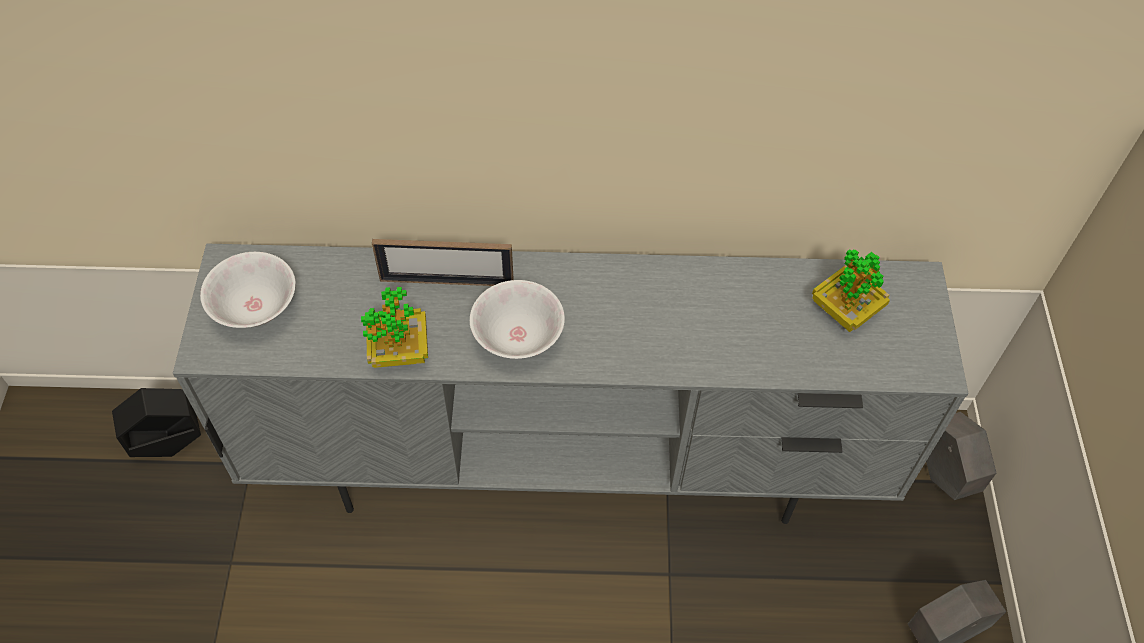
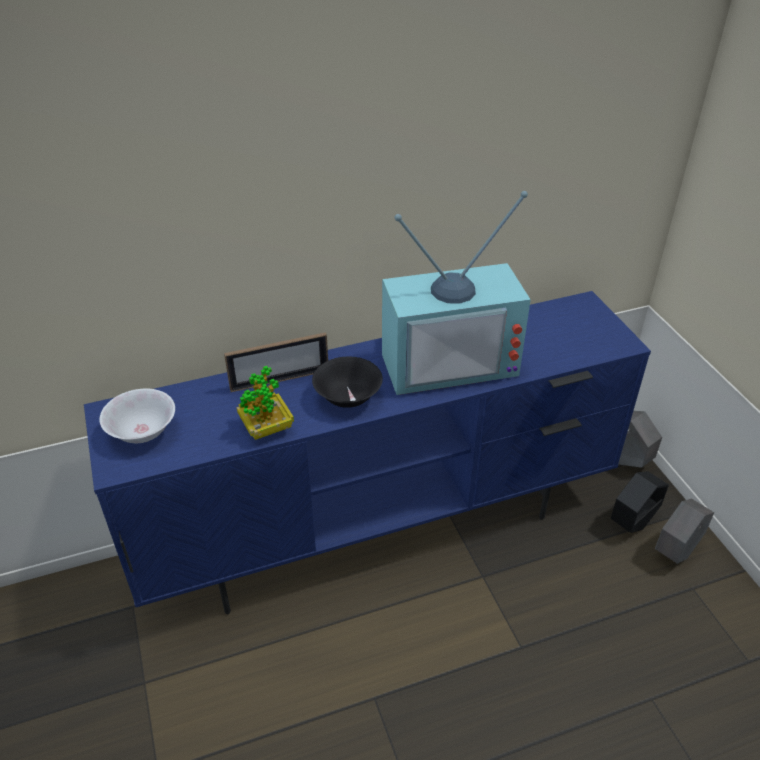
camera: 20 degrees left, 15 degrees down
black planter [112,388,201,457] -> black planter moved to [611,471,669,533]
grey tv stand [173,244,968,524] -> blue tv stand [84,291,651,614]
white bowl [470,280,565,359] -> black bowl [312,356,383,408]
potted plant [812,249,890,332] -> none
none -> television [382,191,531,395]

